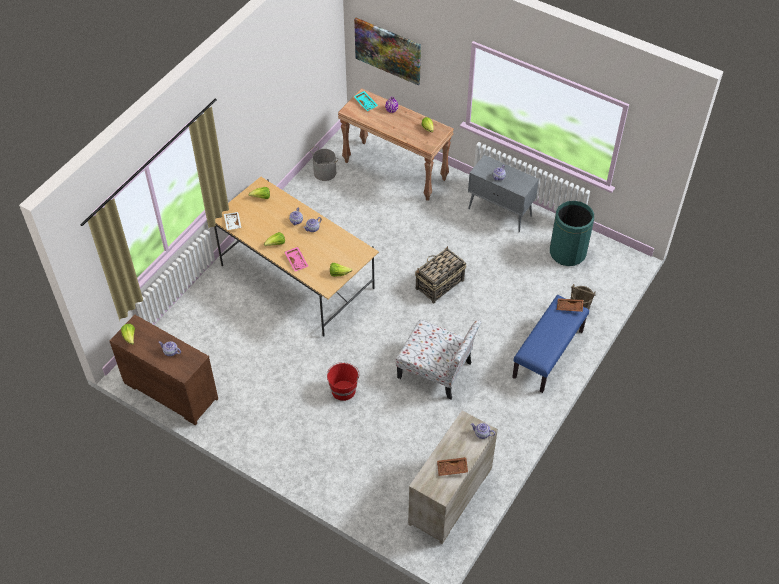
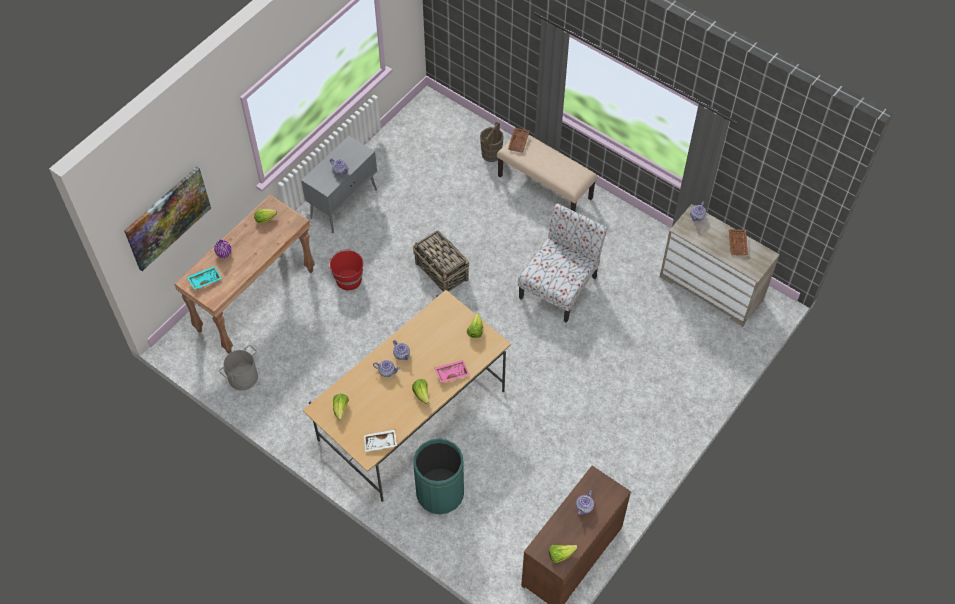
camera: 85 degrees left, 5 degrees up
red bucket [327,362,359,401] -> red bucket moved to [328,249,363,290]
blue bench [512,295,589,393] -> beige bench [497,135,597,211]
green trash can [550,201,594,266] -> green trash can moved to [413,439,464,514]

